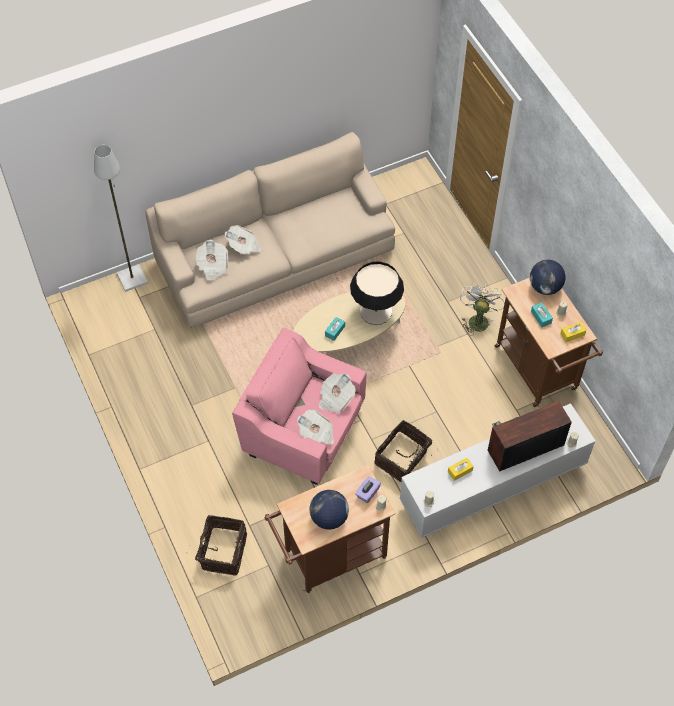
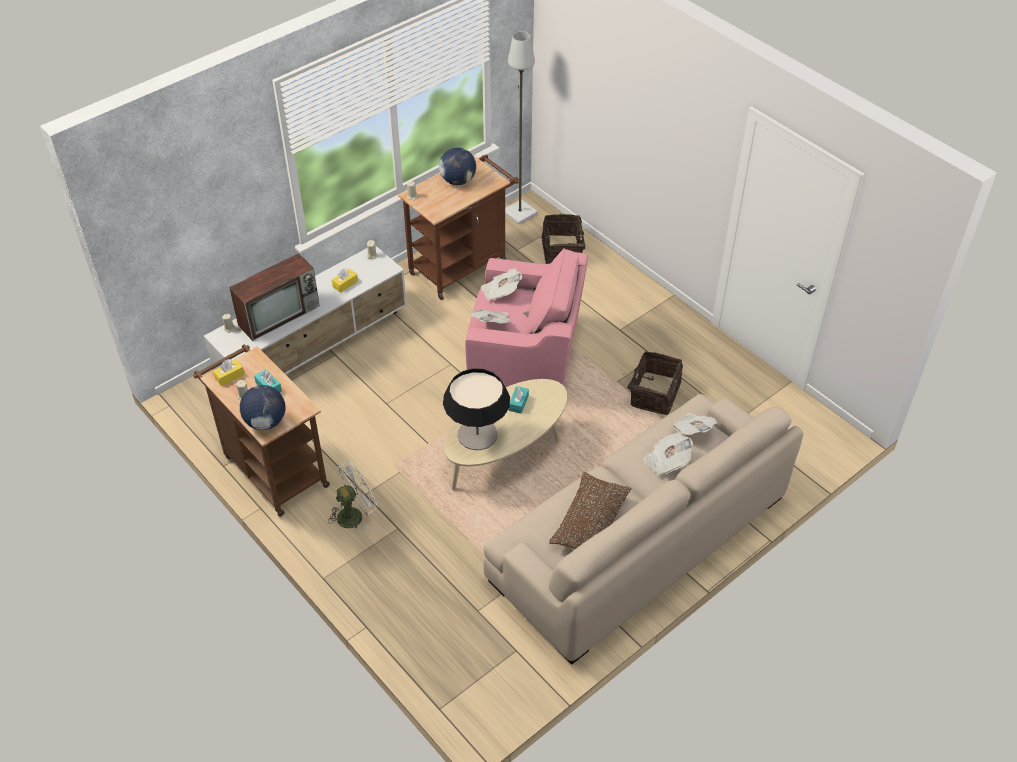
camera: 165 degrees right, 10 degrees down
grey floor lamp [94,145,148,292] -> grey floor lamp moved to [505,31,538,225]
purple tissue box [355,477,381,503] -> none
basket [375,420,438,482] -> basket moved to [619,352,683,415]
white fan [460,284,505,336] -> white fan turned 120 degrees counterclockwise [328,461,377,530]
none -> brown pillow [549,472,632,549]

